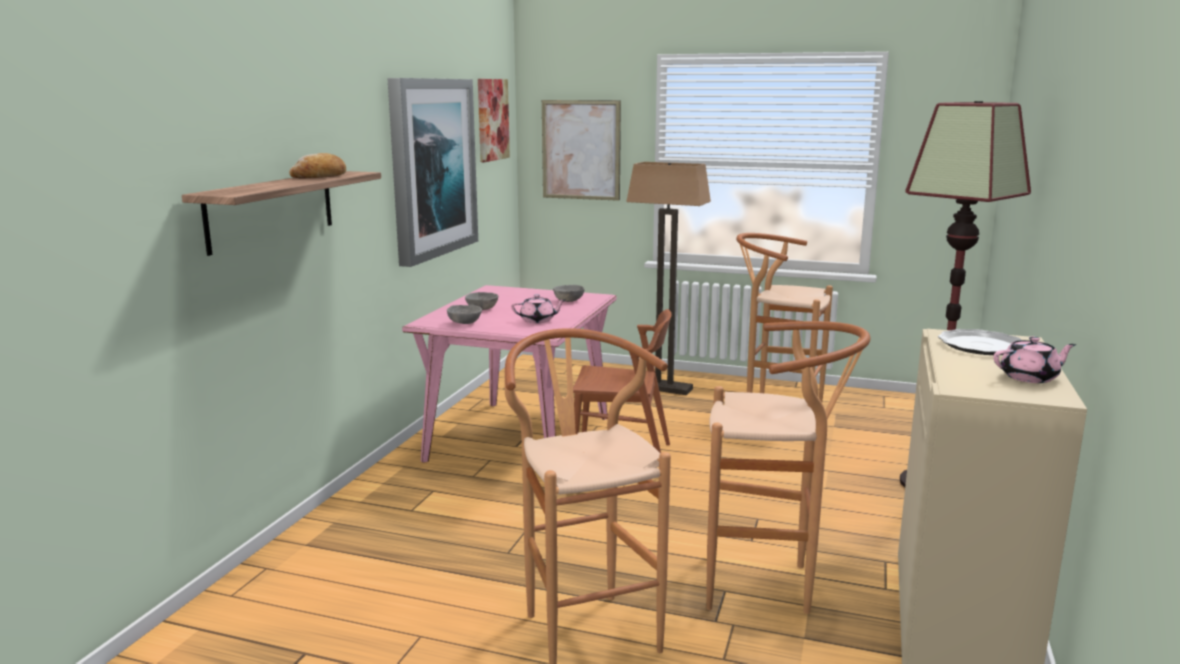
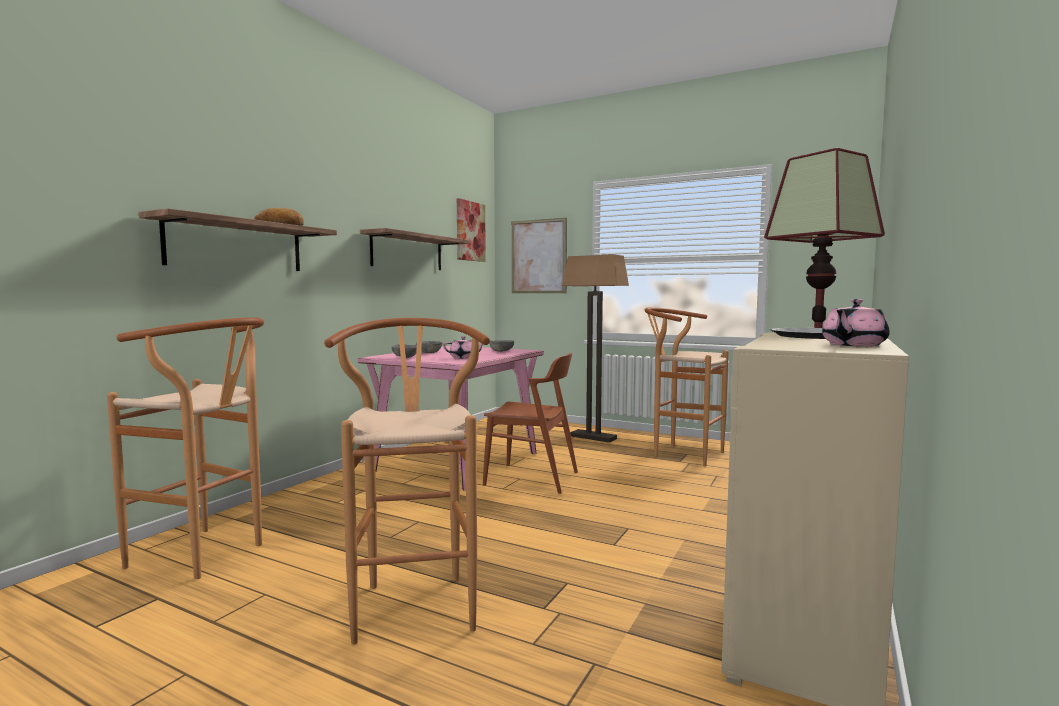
camera: 10 degrees right, 10 degrees down
picture [387,78,478,267] -> shelf [360,228,470,270]
brown stool [707,321,871,614] -> brown stool moved to [107,317,264,579]
pink teapot [993,336,1076,383] -> pink teapot turned 135 degrees clockwise [822,299,890,346]

